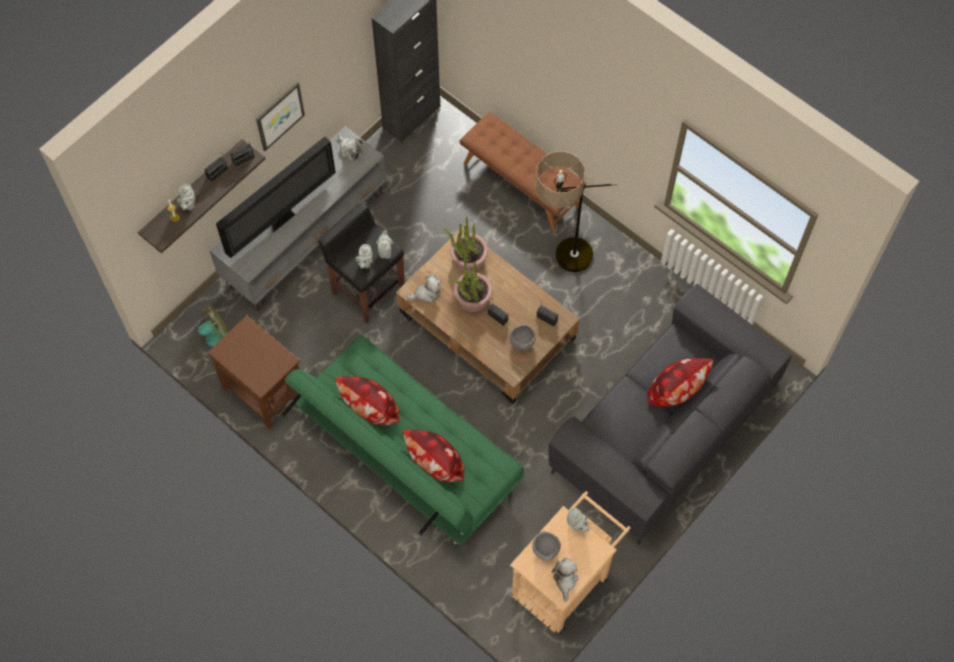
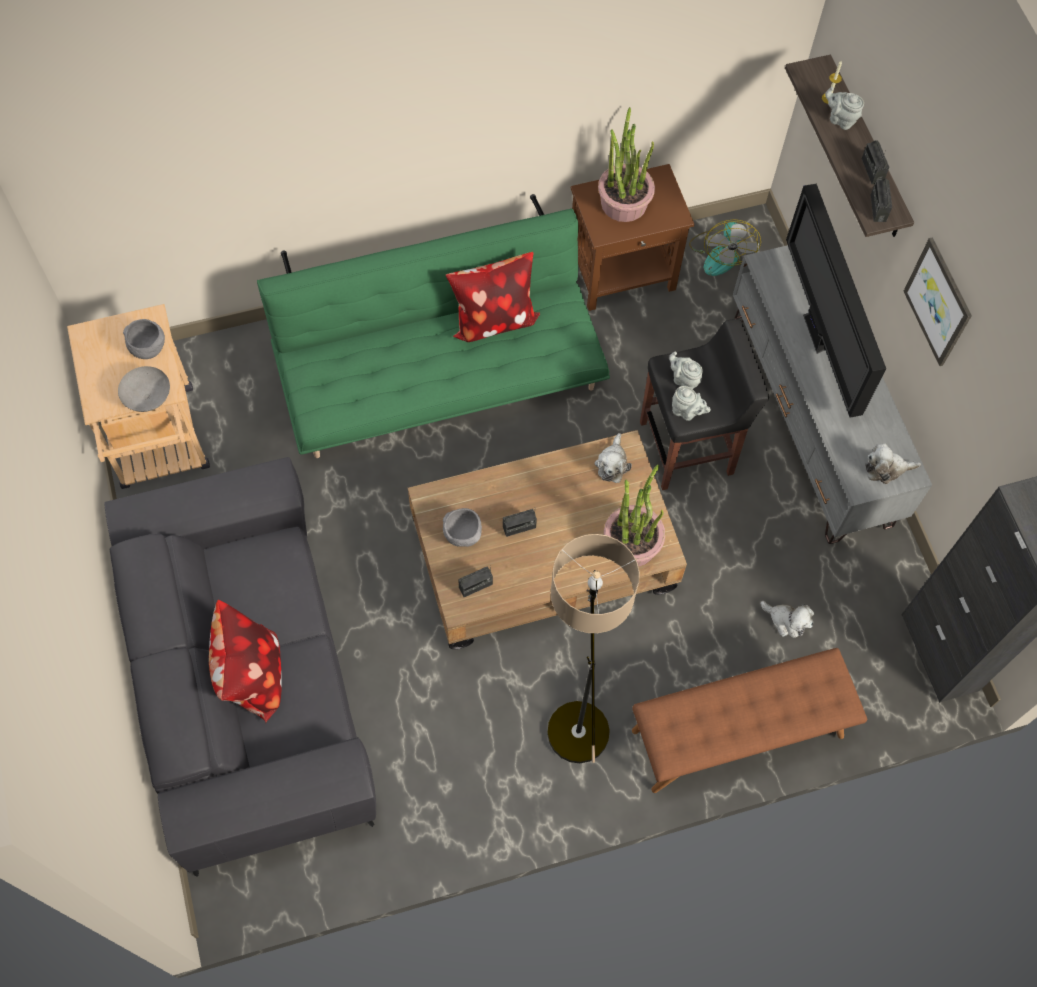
camera: 120 degrees right, 0 degrees up
pillow [403,430,464,482] -> none
potted plant [451,258,493,312] -> potted plant moved to [598,107,655,222]
plush toy [552,558,578,602] -> plush toy moved to [760,601,814,638]
grey teapot [567,508,589,532] -> grey bowl [118,366,170,412]

